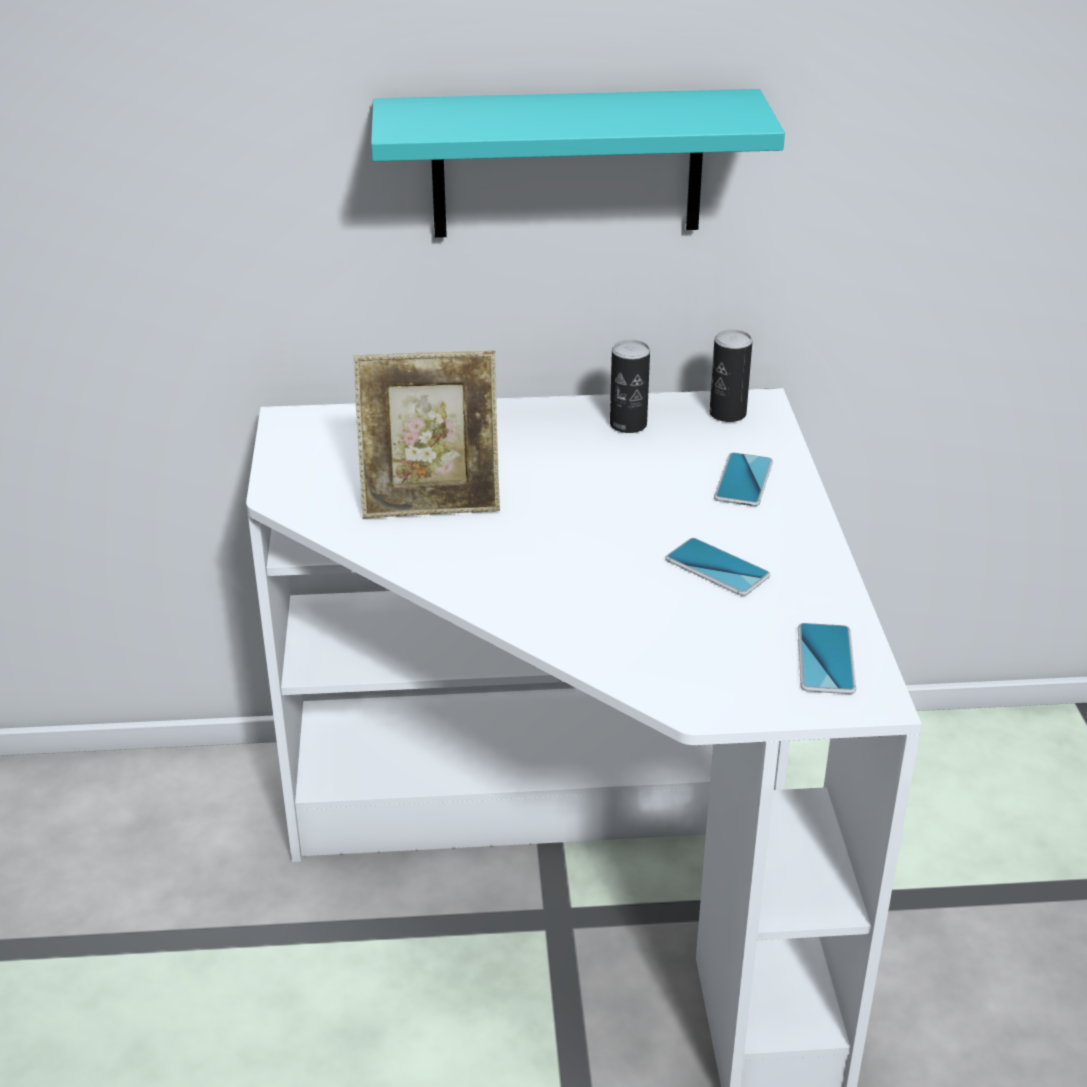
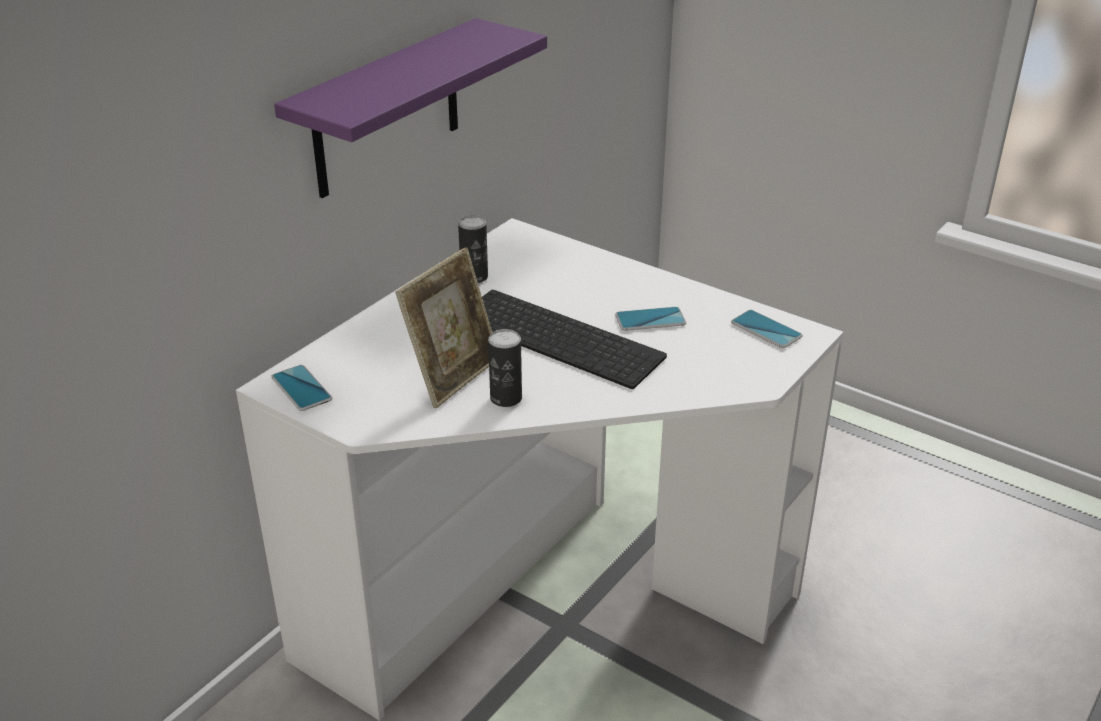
camera: 50 degrees left, 0 degrees up
turquoise shelf [371,89,785,238] -> purple shelf [274,18,547,198]
can [710,330,752,422] -> can moved to [488,329,522,407]
phone [714,452,773,506] -> phone moved to [271,365,332,411]
none -> keyboard [482,290,667,389]

